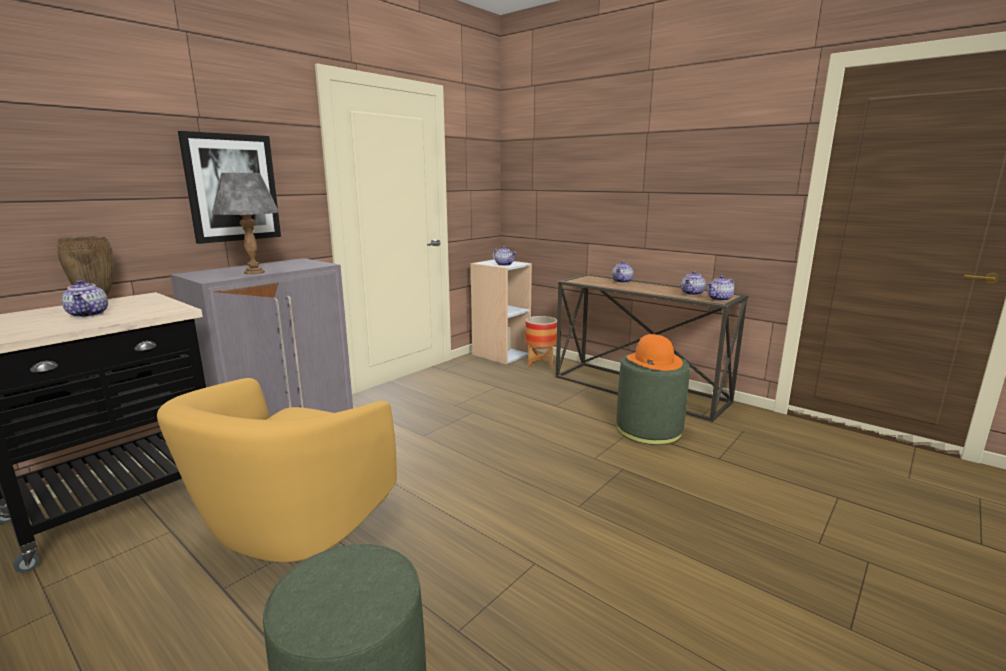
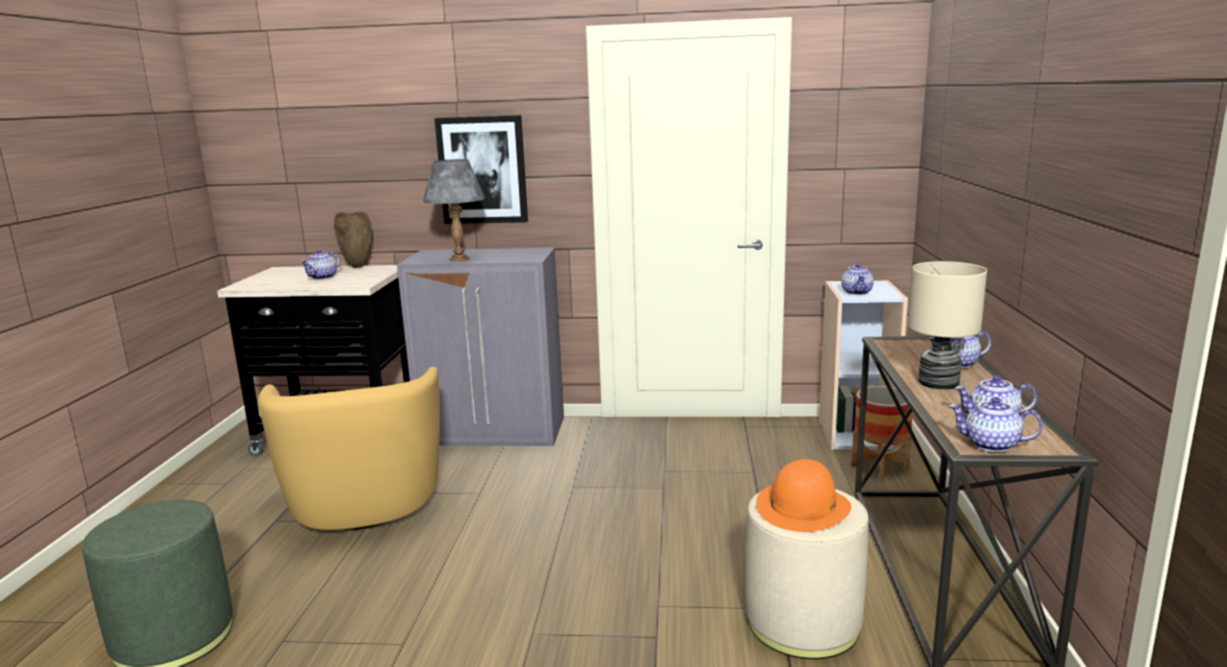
camera: 55 degrees right, 0 degrees up
yellow armchair [157,378,397,562] -> yellow armchair turned 90 degrees counterclockwise [258,367,440,530]
green ottoman [616,353,690,445] -> beige ottoman [746,489,869,659]
none -> beige table lamp [908,261,987,389]

